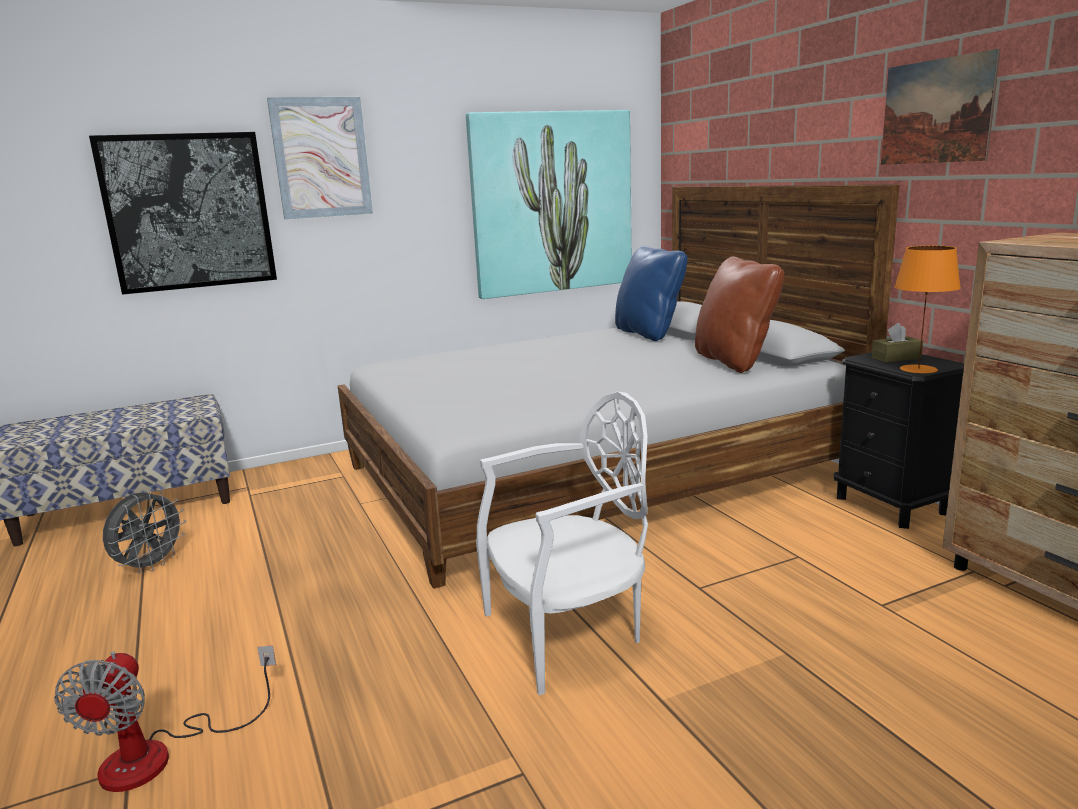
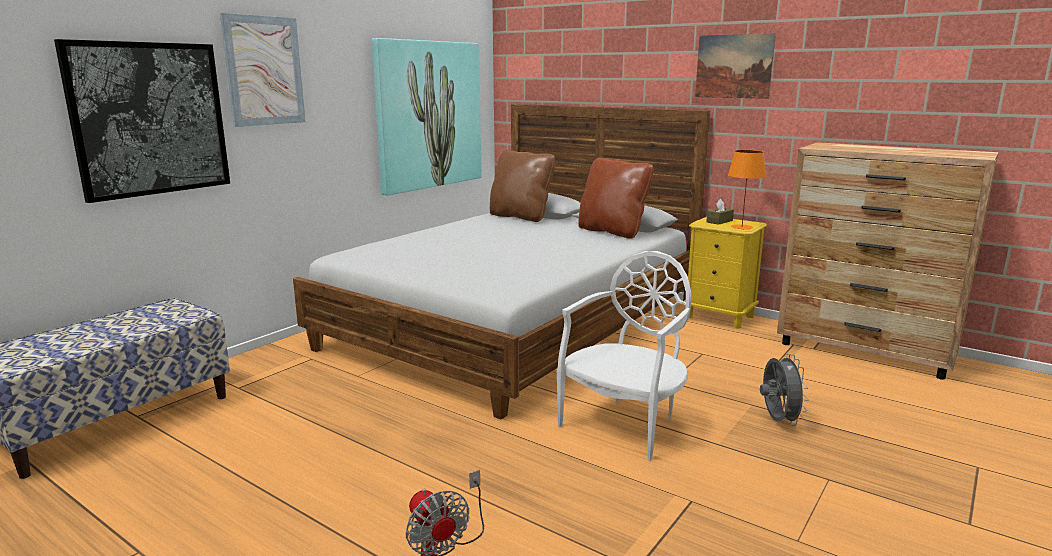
camera: 30 degrees left, 0 degrees up
grey fan [103,490,186,573] -> grey fan moved to [760,353,808,426]
blue pillow [615,246,687,341] -> brown pillow [490,150,555,222]
black nightstand [834,352,964,529] -> yellow nightstand [684,217,767,329]

